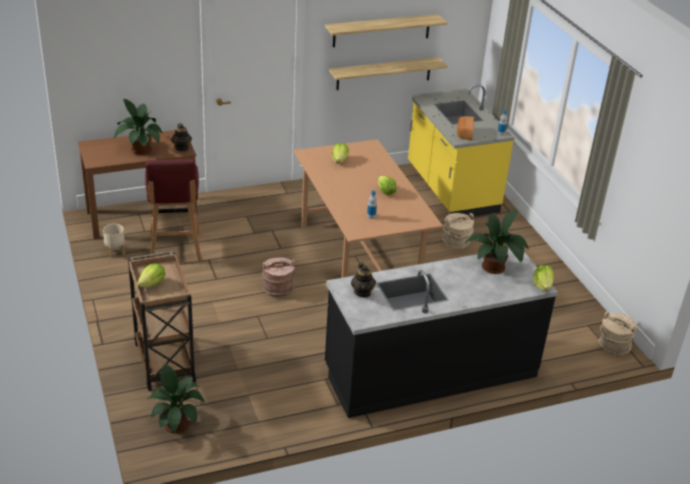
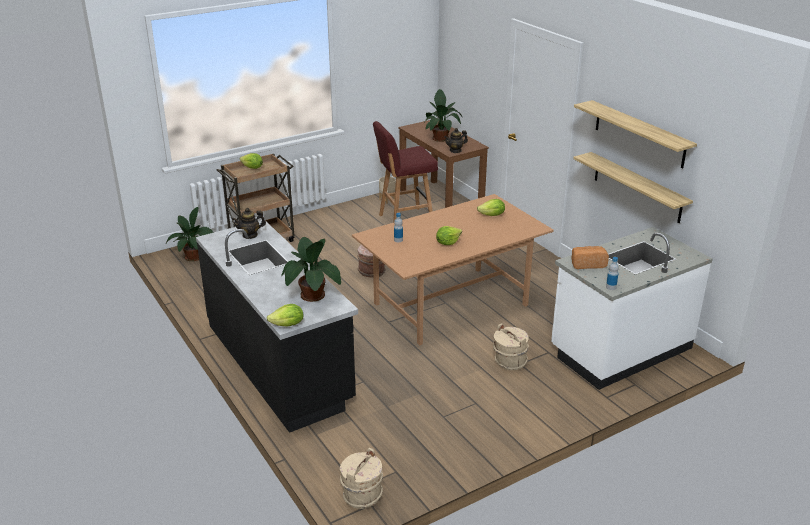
camera: 80 degrees right, 5 degrees down
yellow counter [408,84,515,217] -> white counter [551,227,713,390]

